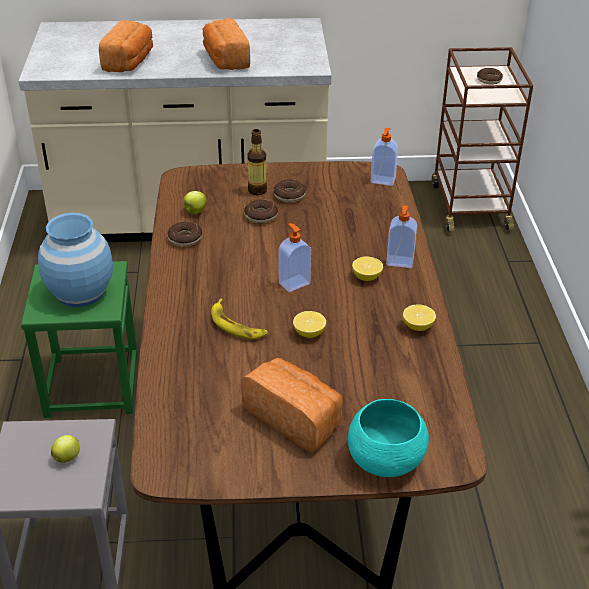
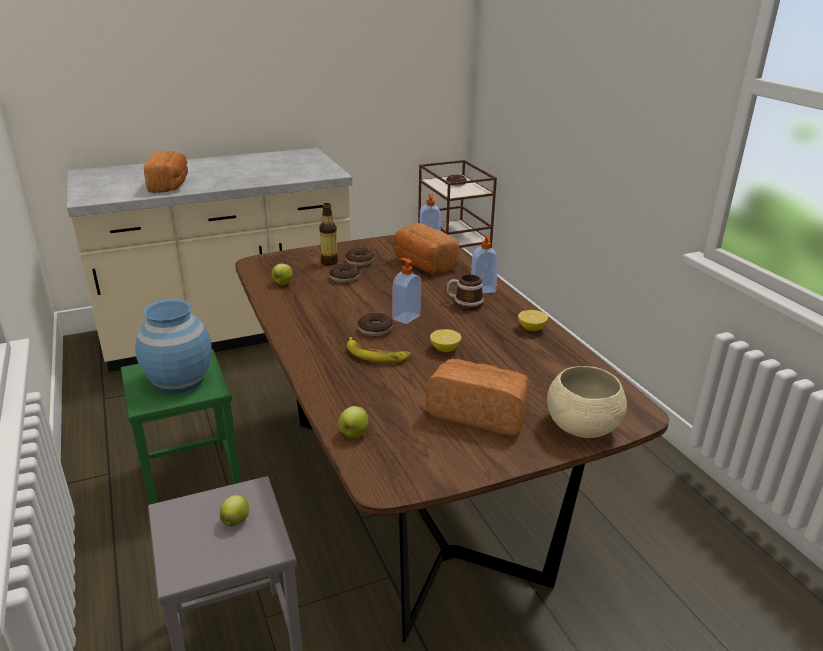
camera: 20 degrees left, 10 degrees down
donut [167,221,202,246] -> donut moved to [358,313,393,336]
bread [203,18,250,70] -> bread moved to [394,223,459,273]
turquoise bowl [348,399,429,477] -> beige bowl [547,366,627,438]
lemon [352,257,383,281] -> mug [447,274,484,310]
none -> apple [339,406,369,438]

